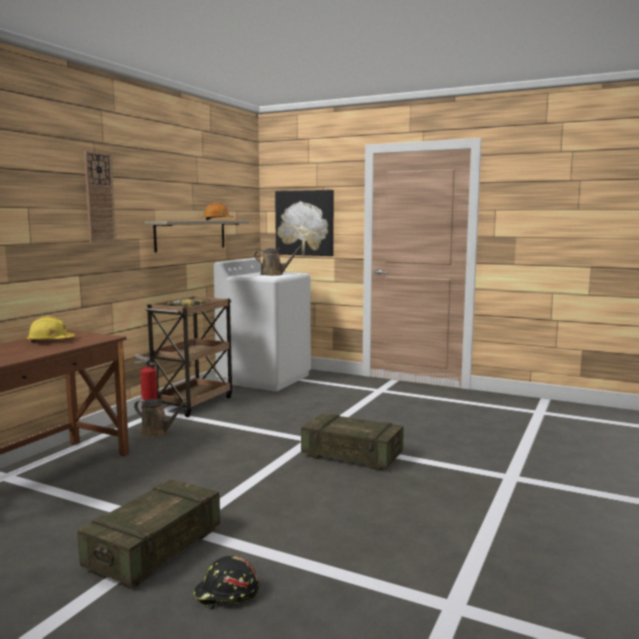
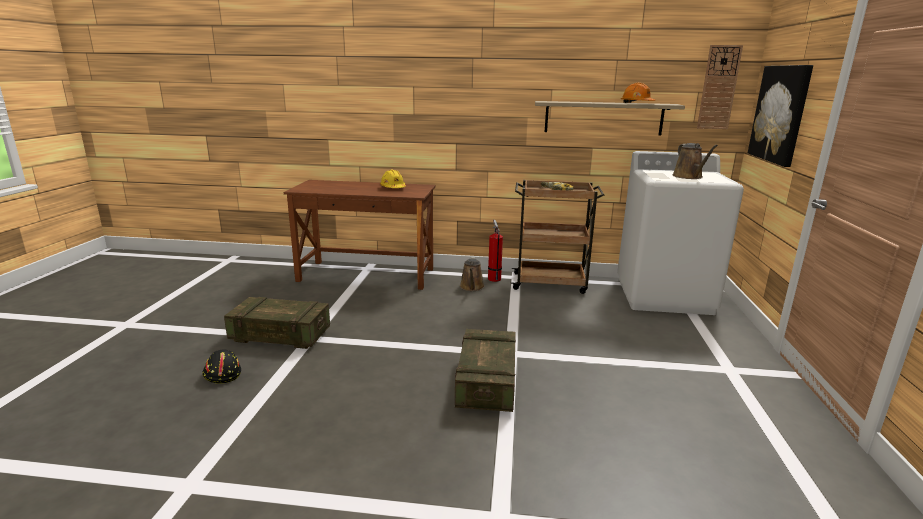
camera: 70 degrees right, 10 degrees up
wall clock [84,151,116,243] -> wall clock moved to [697,45,743,129]

